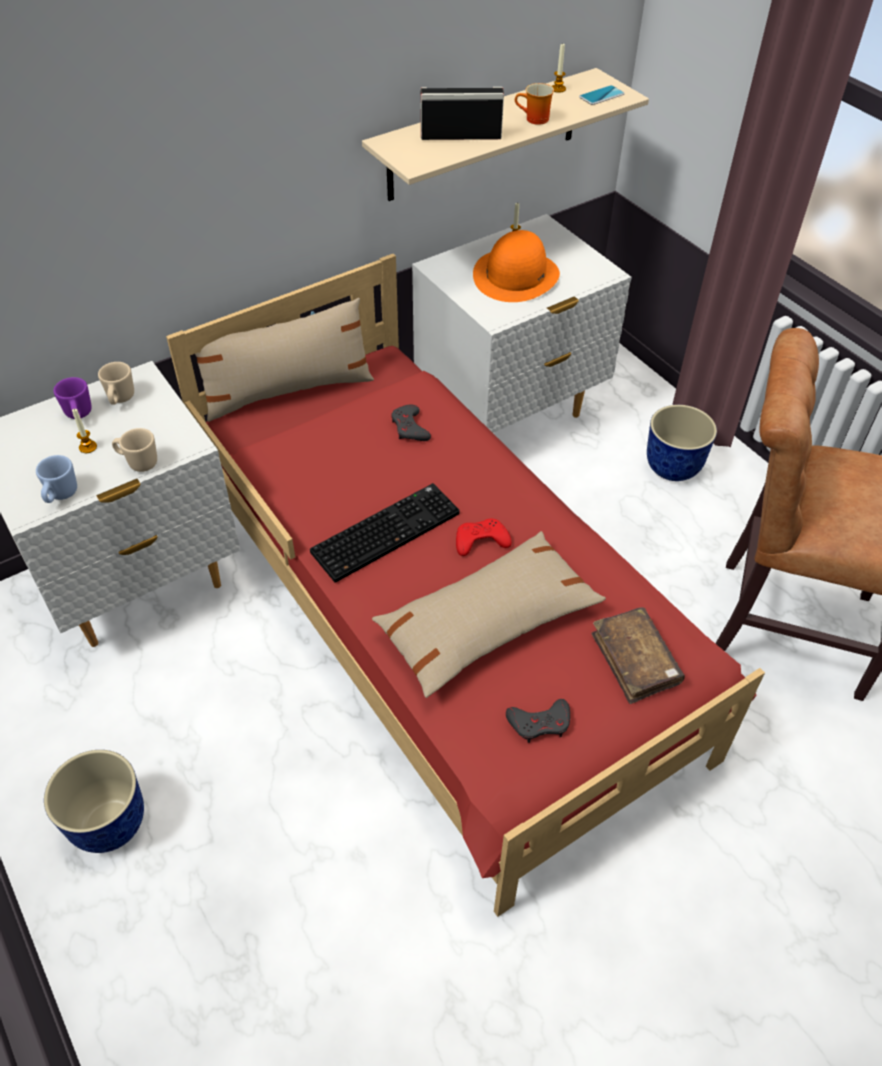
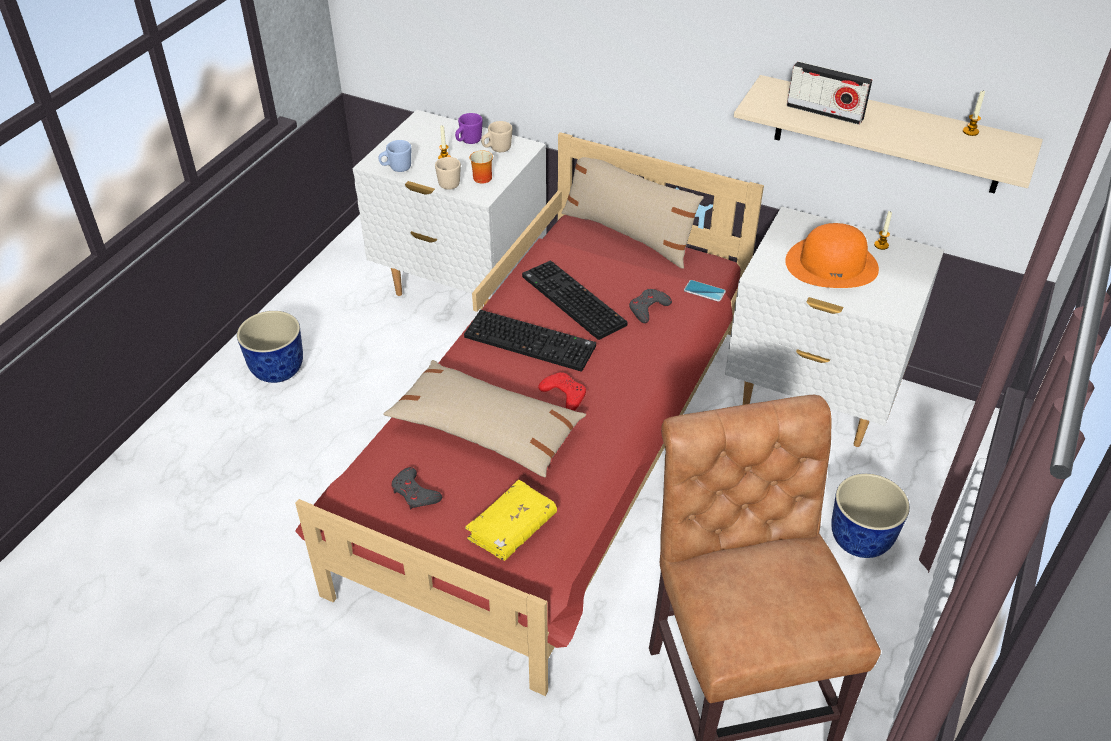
camera: 60 degrees right, 5 degrees down
radio [420,87,504,140] -> radio turned 150 degrees clockwise [787,61,872,125]
mug [515,83,554,125] -> mug moved to [469,151,493,183]
phone [579,85,625,105] -> phone moved to [684,280,726,302]
brown book [591,607,685,704] -> yellow book [465,480,557,561]
none -> keyboard [522,261,628,340]

